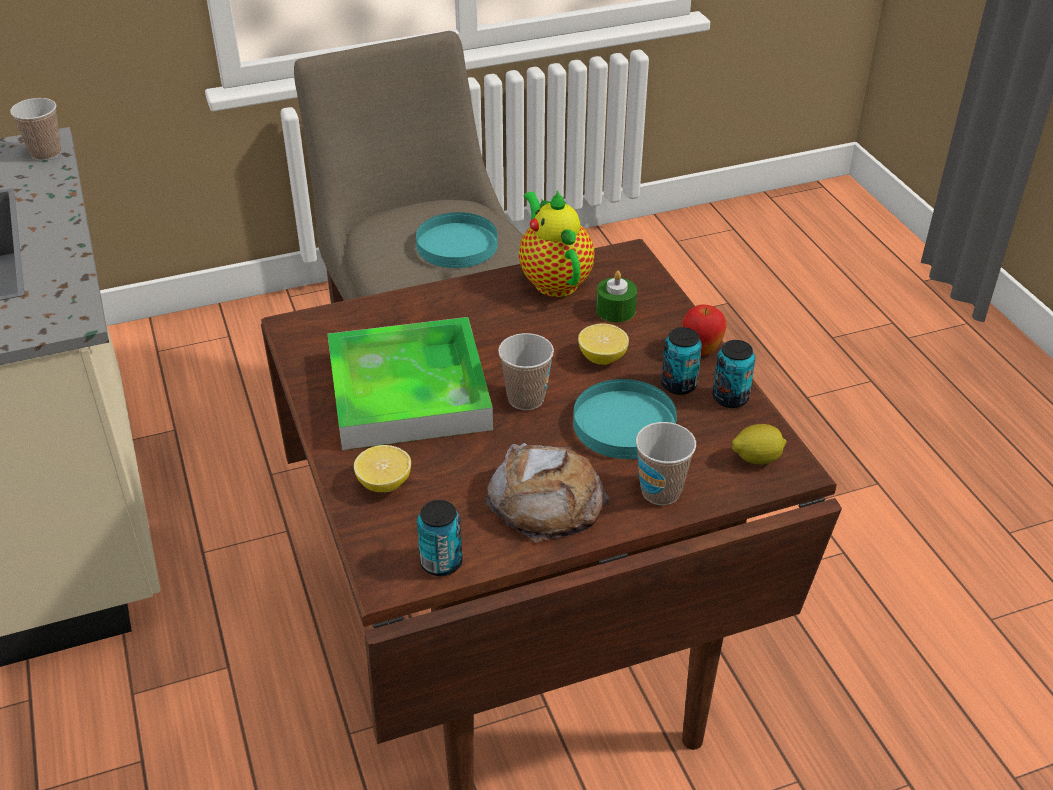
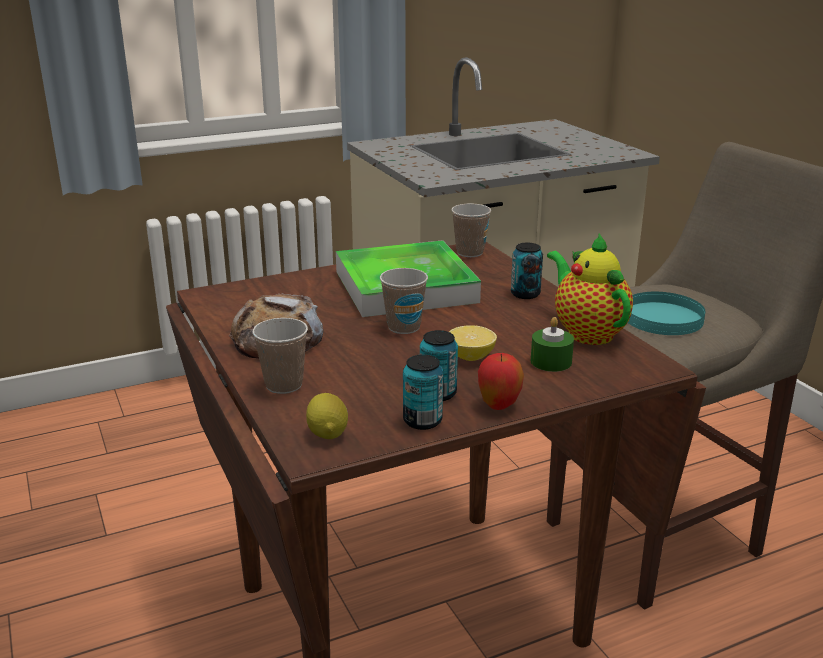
camera: 85 degrees right, 15 degrees down
cup [10,98,61,161] -> cup moved to [451,204,491,257]
lemon [354,445,411,492] -> none
can [417,500,463,576] -> can moved to [511,243,543,299]
teapot [519,190,594,297] -> teapot turned 90 degrees counterclockwise [547,233,633,345]
turquoise plate [573,379,677,459] -> none

